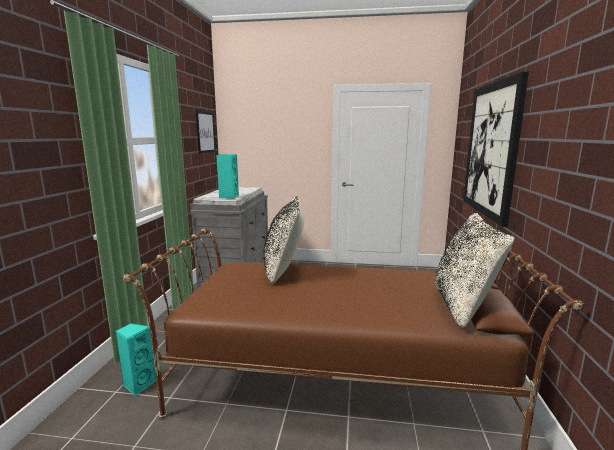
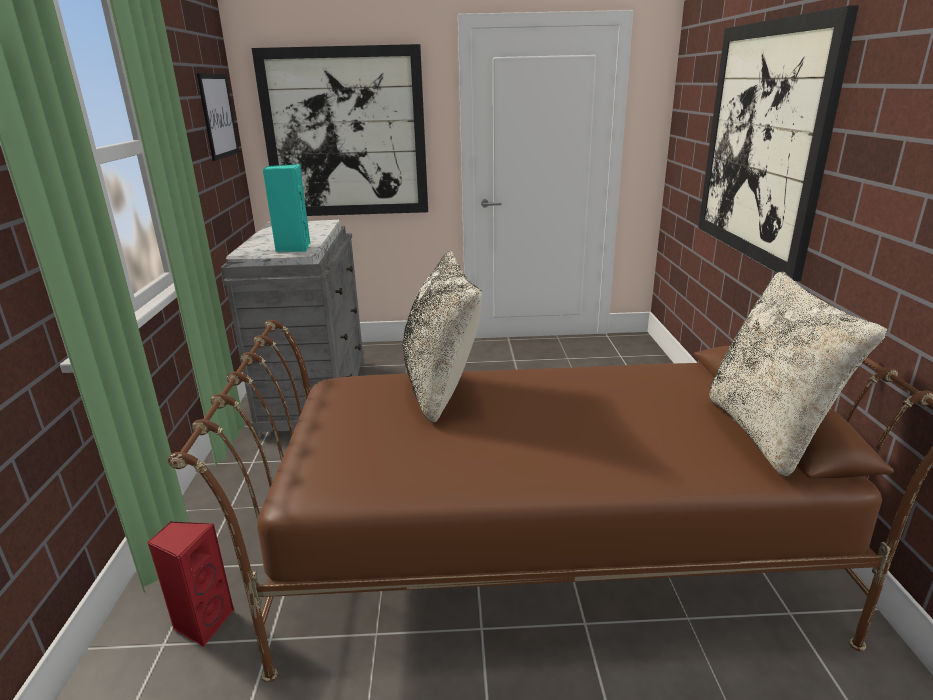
camera: 10 degrees left, 10 degrees up
turquoise speaker [116,323,156,396] -> red speaker [147,521,234,647]
none -> picture [252,44,428,216]

